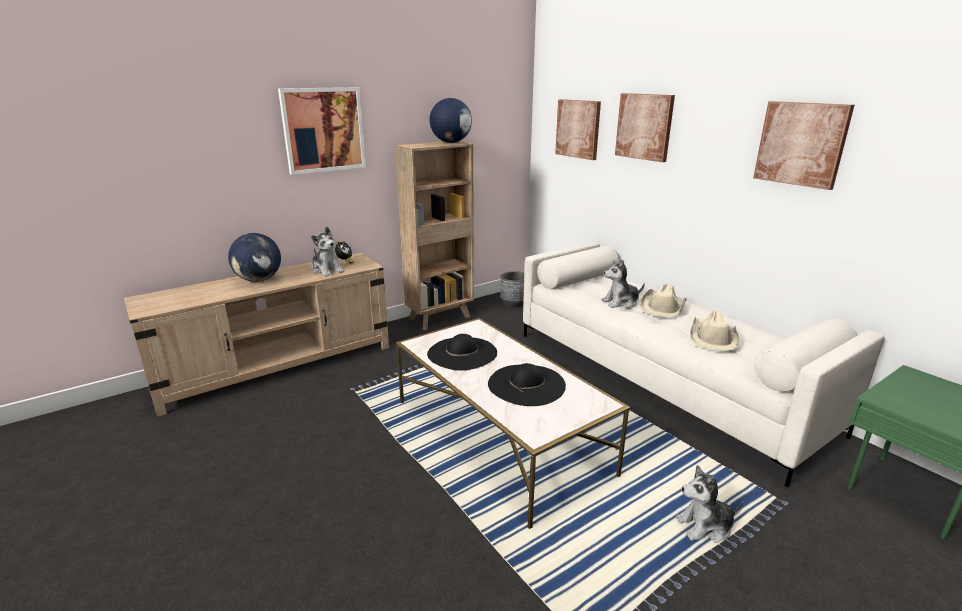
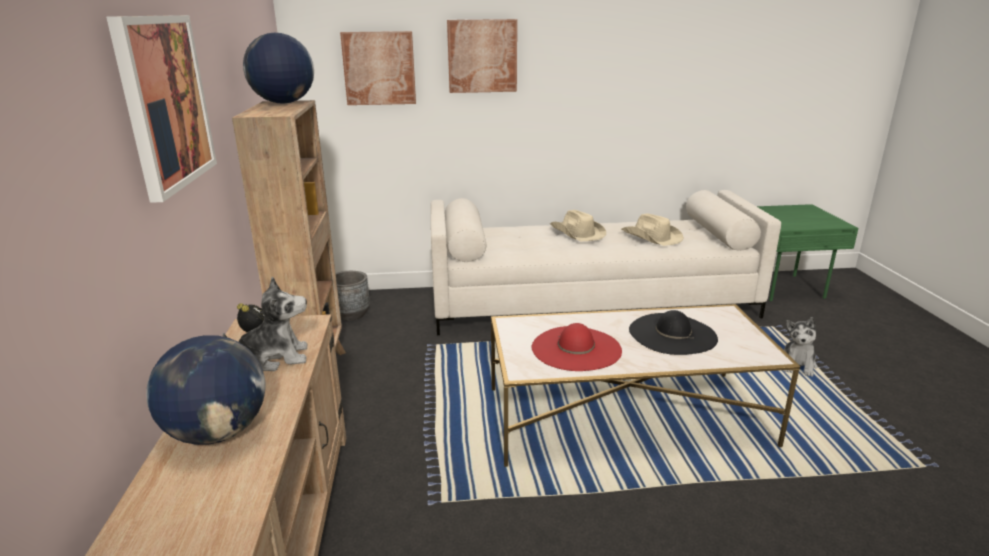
camera: 60 degrees left, 0 degrees up
black hat [427,334,497,370] -> red hat [532,323,622,371]
plush toy [602,260,645,308] -> none
picture [753,101,854,190] -> none

